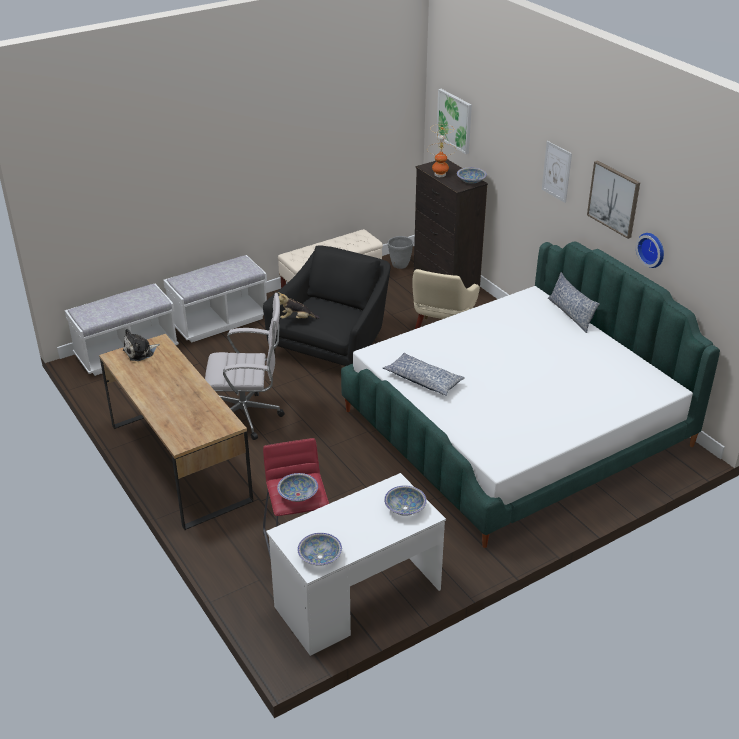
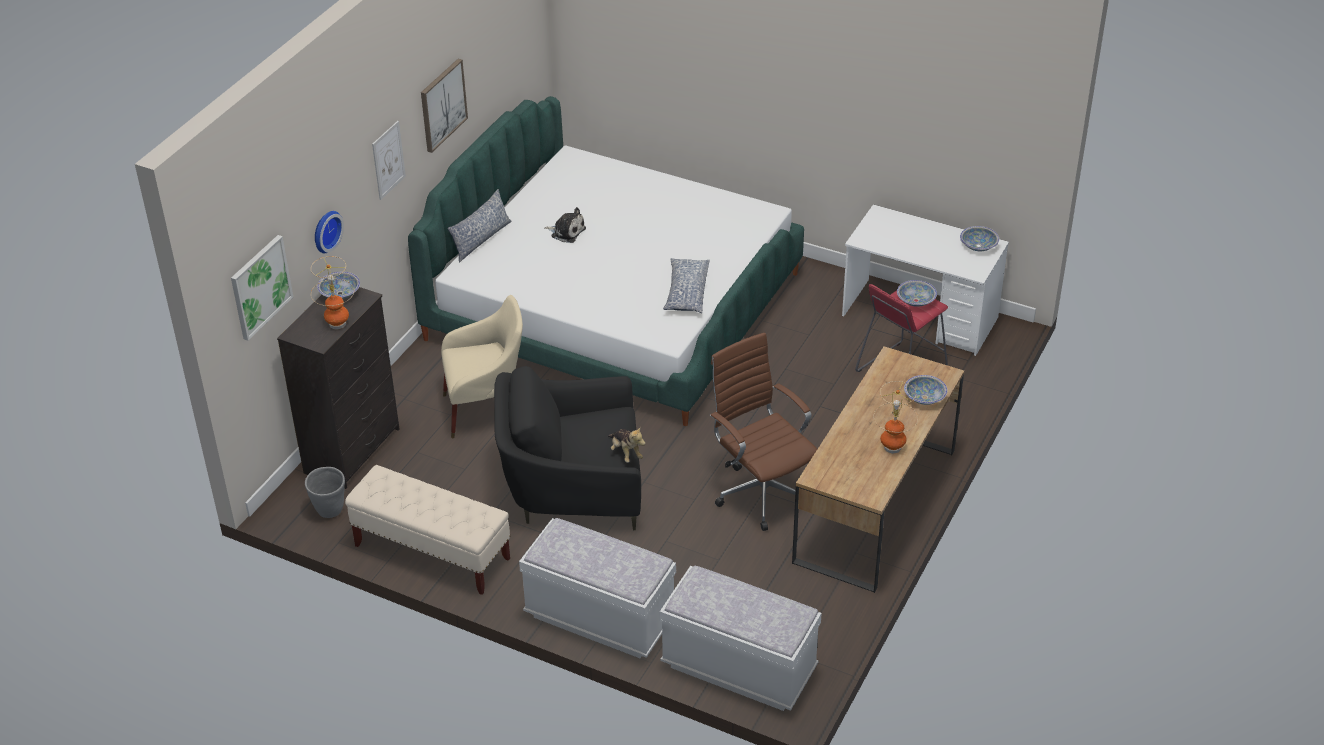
camera: 120 degrees left, 5 degrees up
plush toy [123,329,160,361] -> plush toy moved to [544,207,586,243]
white office chair [205,293,285,440] -> brown office chair [710,332,817,531]
bowl [384,485,427,516] -> bowl moved to [904,375,948,405]
wall clock [636,233,664,268] -> wall clock moved to [315,211,344,253]
none -> table lamp [874,381,918,454]

